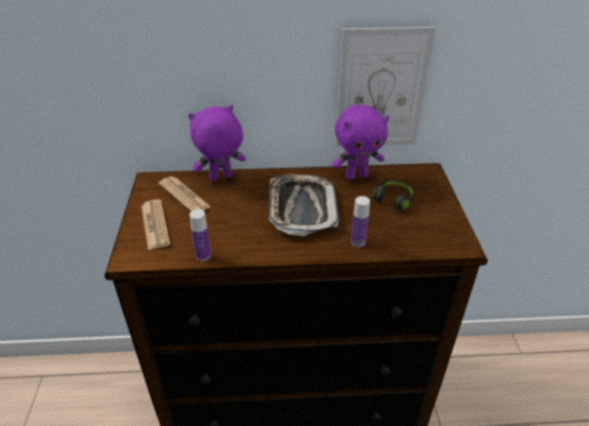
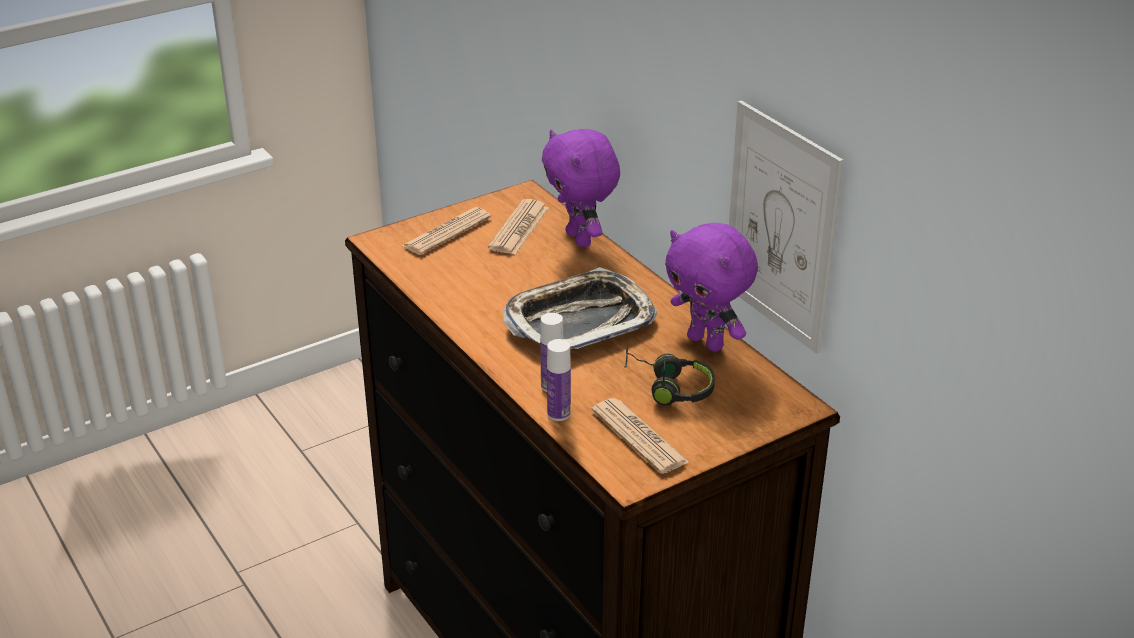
camera: 60 degrees right, 5 degrees down
purple plush toy [188,105,246,181] -> purple plush toy turned 150 degrees counterclockwise [542,129,620,247]
bottle [189,209,211,261] -> bottle moved to [547,339,571,421]
none -> newspaper [592,398,689,474]

